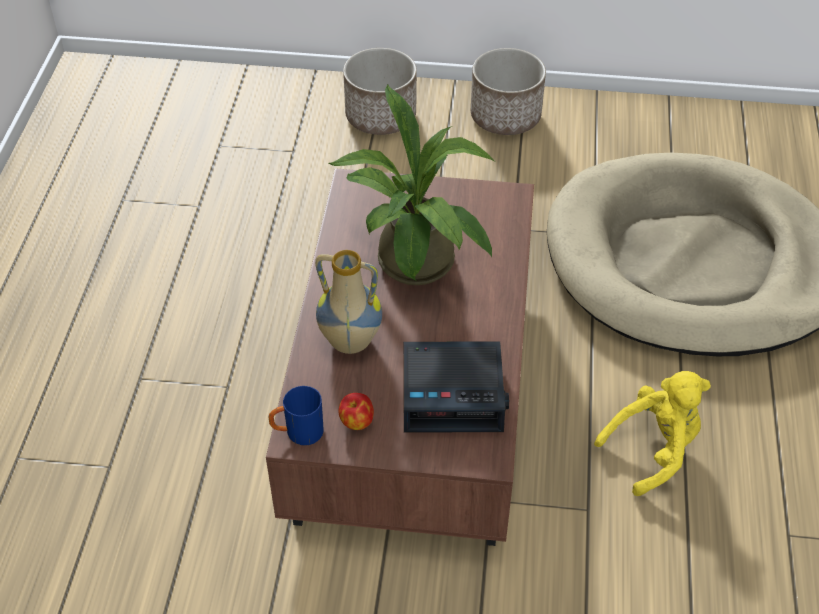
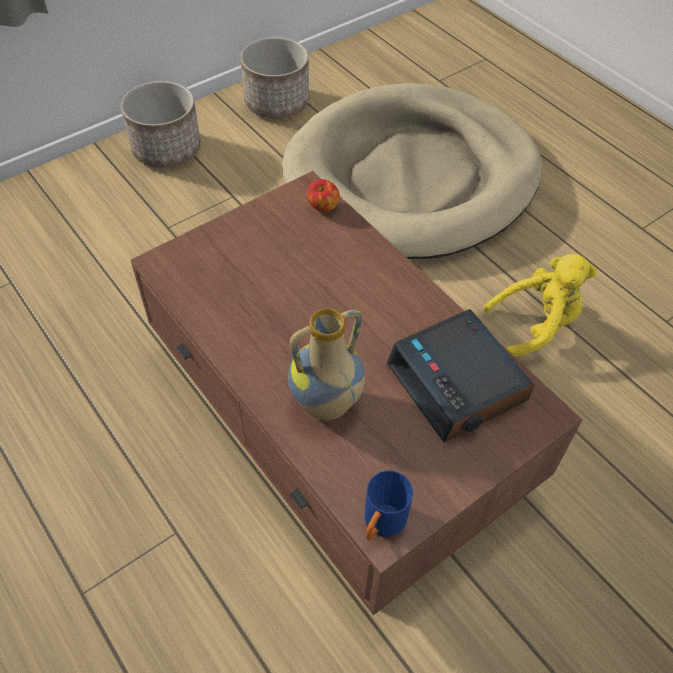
camera: 45 degrees left, 5 degrees up
potted plant [328,85,495,285] -> none
apple [338,393,374,430] -> apple moved to [307,179,340,212]
planter [343,48,417,135] -> planter moved to [240,37,309,119]
alarm clock [403,341,509,433] -> alarm clock turned 105 degrees clockwise [387,309,535,443]
yellow plush toy [594,371,711,496] -> yellow plush toy turned 60 degrees clockwise [483,254,597,358]

